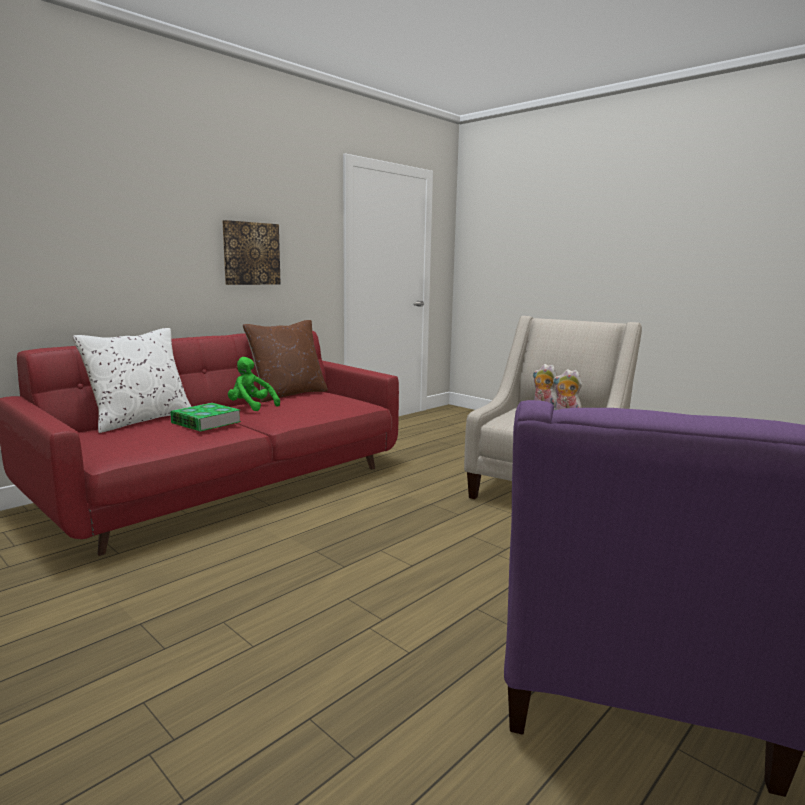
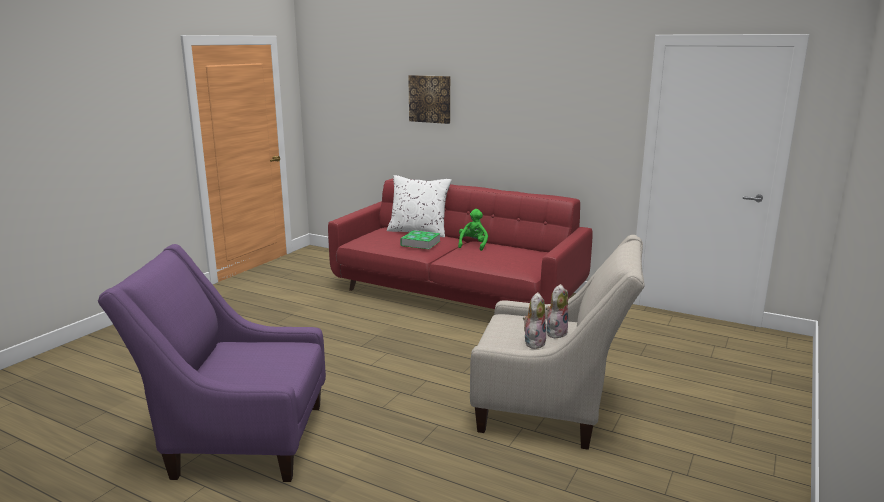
camera: 75 degrees right, 5 degrees up
picture [222,220,281,285] -> picture moved to [408,75,450,124]
brown pillow [243,320,328,403] -> none

